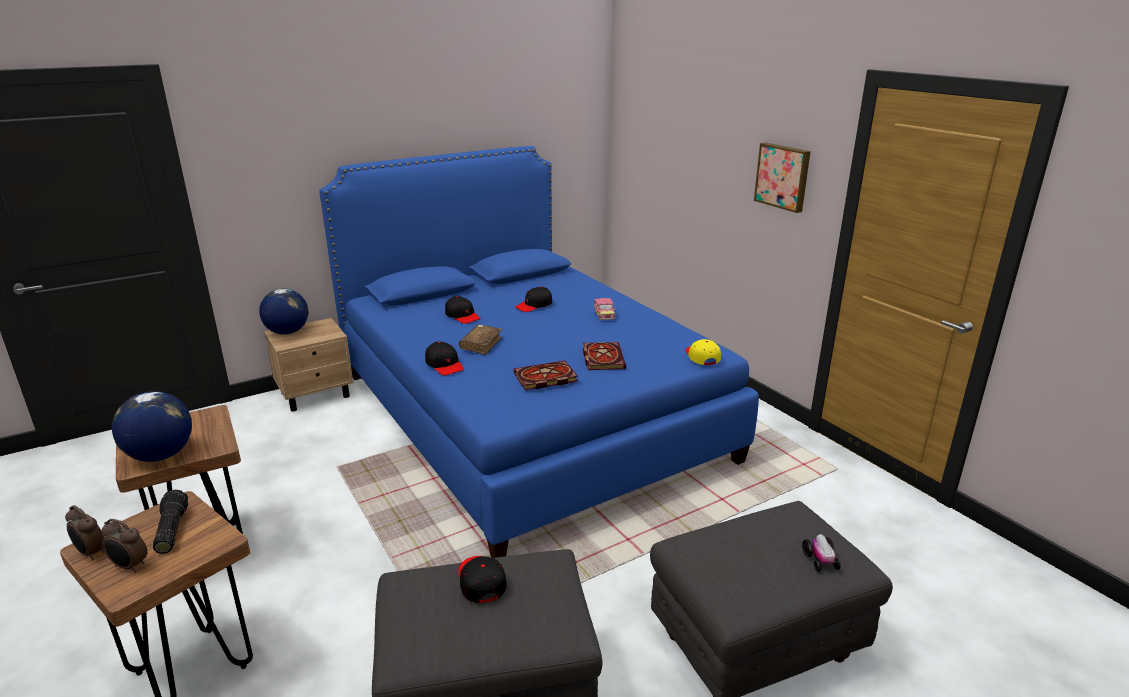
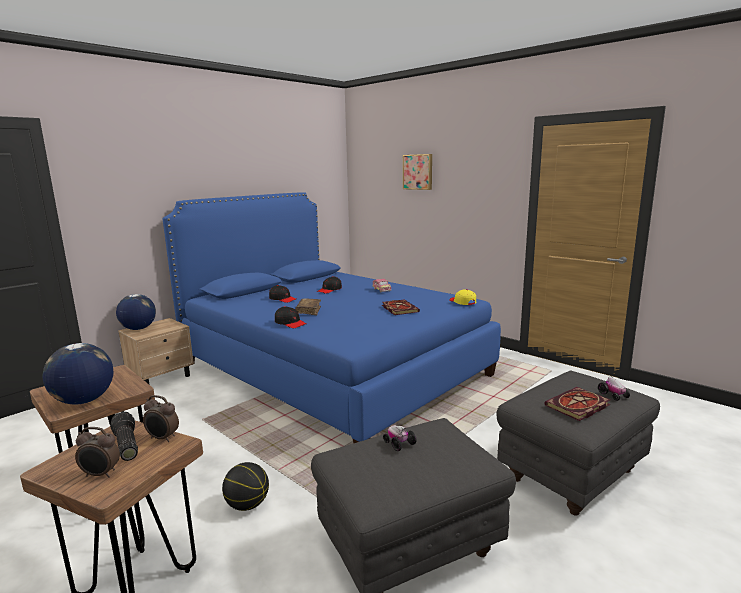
camera: 15 degrees left, 10 degrees down
alarm clock [65,505,104,560] -> alarm clock moved to [143,395,179,442]
black cap [459,556,507,603] -> toy car [383,425,417,451]
book [513,360,578,390] -> book moved to [544,387,610,421]
picture [754,142,811,213] -> picture moved to [403,154,432,190]
none -> basketball [222,462,269,511]

